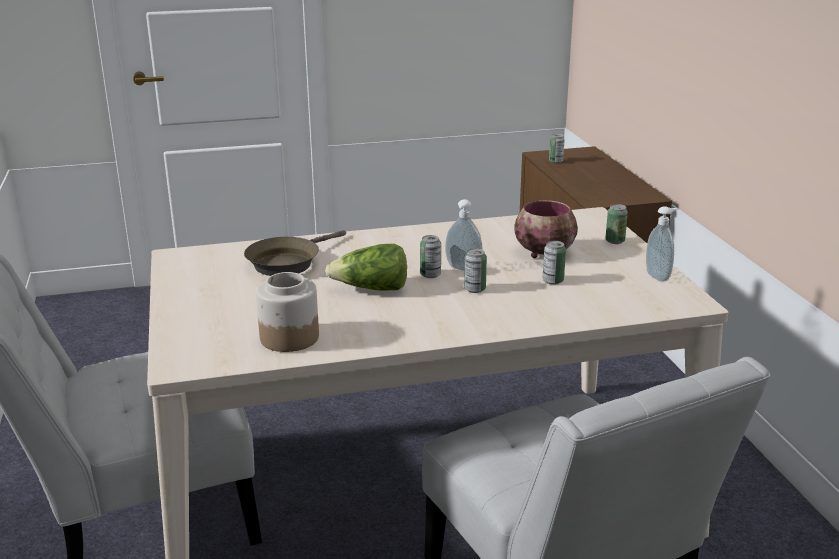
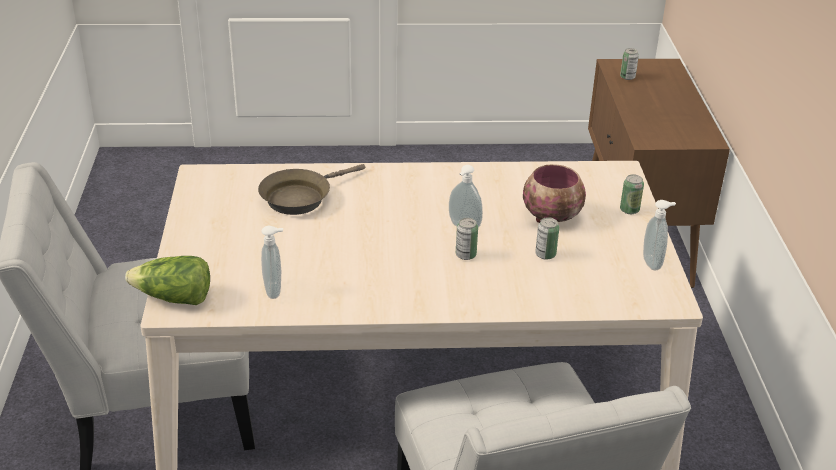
camera: 10 degrees right, 10 degrees up
jar [256,272,319,352] -> soap dispenser [261,226,283,299]
lettuce [325,244,407,291] -> lettuce moved to [125,256,210,305]
can [420,235,441,278] -> none

